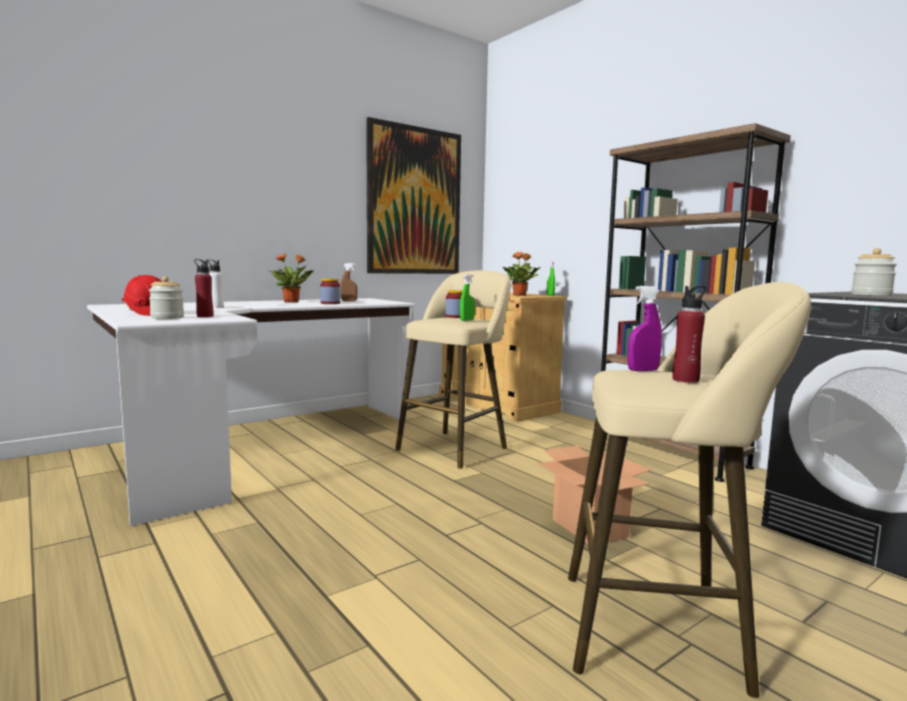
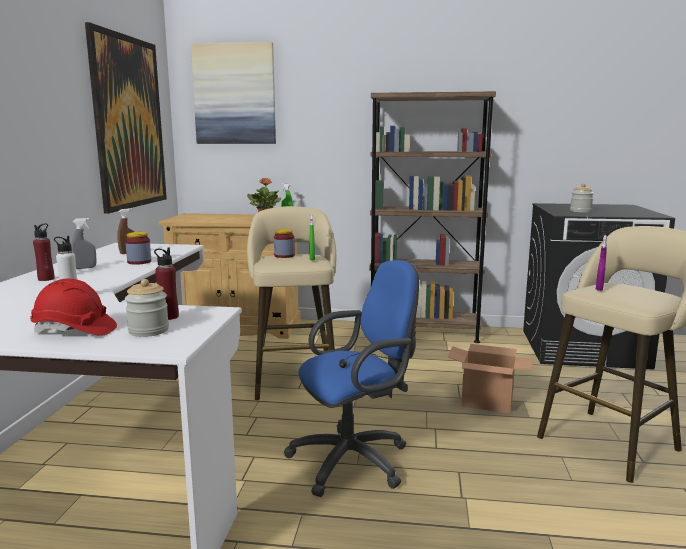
camera: 45 degrees left, 5 degrees up
potted plant [268,253,314,303] -> grey spray bottle [71,218,96,269]
red bottle [672,286,707,383] -> red bottle moved to [33,223,55,281]
none -> picture [191,42,276,144]
none -> blue office chair [284,260,419,497]

